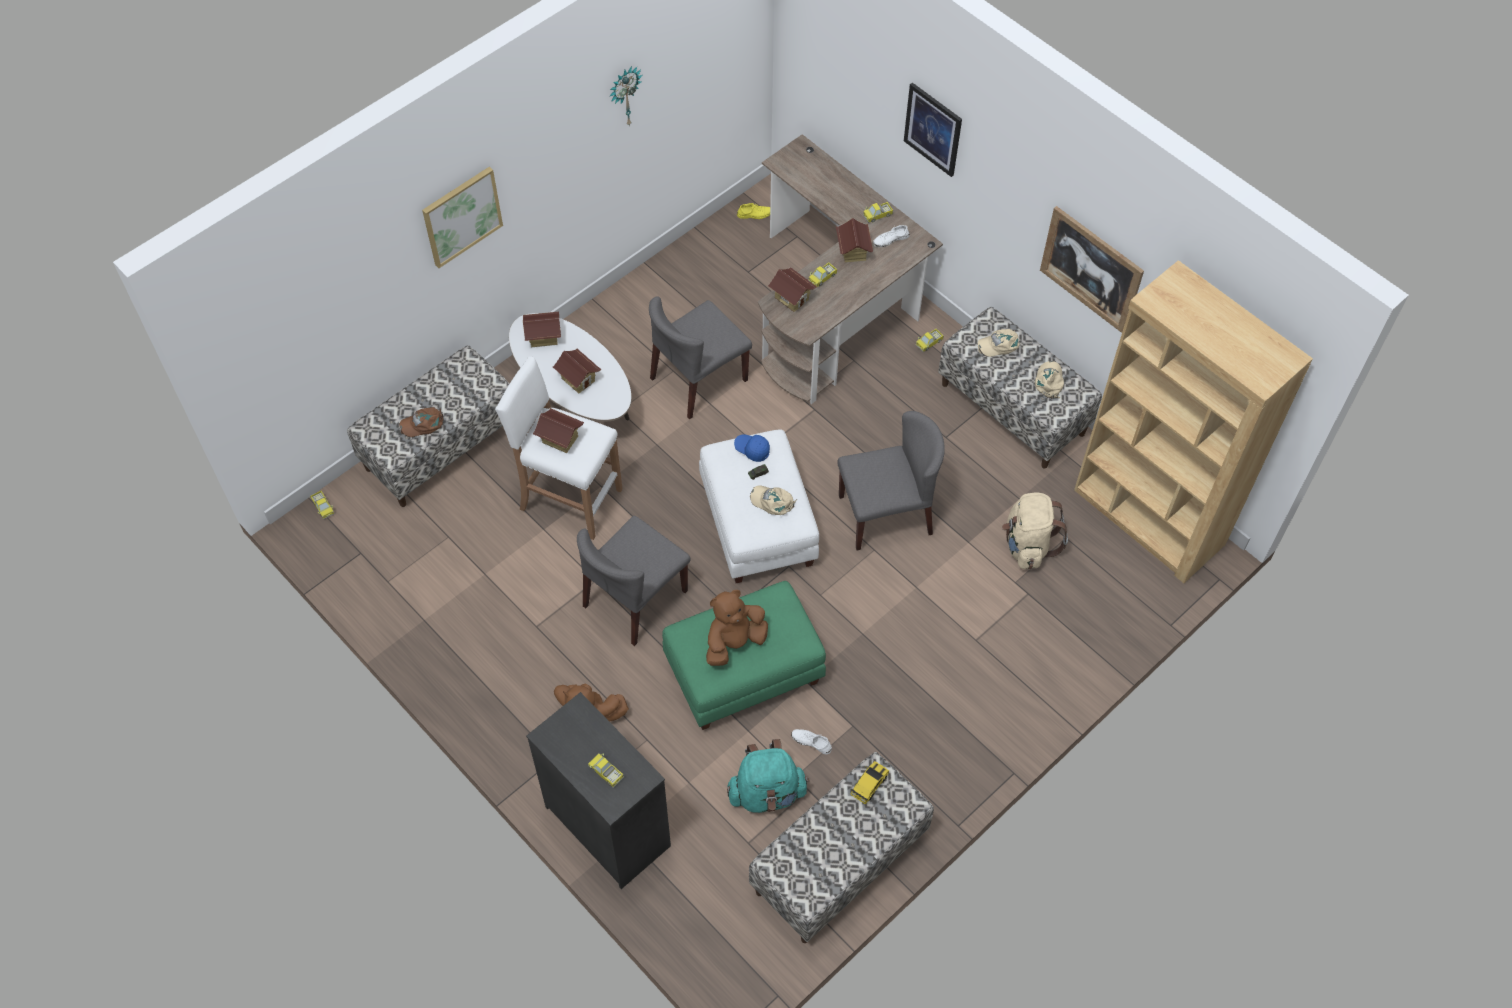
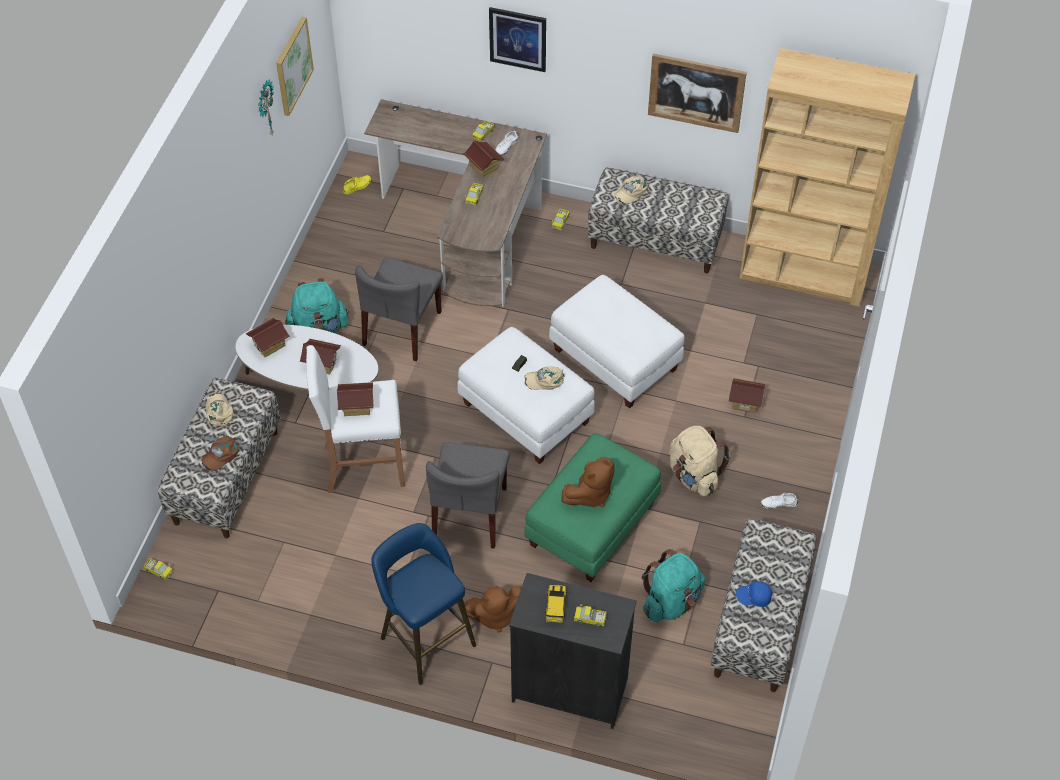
camera: 30 degrees left, 5 degrees down
picture [422,167,503,268] -> picture moved to [276,17,314,116]
brown plush toy [706,590,768,666] -> brown plush toy turned 150 degrees counterclockwise [561,457,615,508]
blue cap [734,435,770,462] -> blue cap moved to [736,581,772,607]
toy house [768,267,817,312] -> toy house moved to [729,378,765,413]
white shoe [791,729,832,755] -> white shoe moved to [761,493,798,509]
grey chair [837,411,945,550] -> white ottoman [549,275,685,408]
toy car [851,761,889,805] -> toy car moved to [546,585,568,623]
beige backpack [1002,492,1068,569] -> beige backpack moved to [669,426,730,496]
beige cap [1035,361,1064,399] -> beige cap moved to [205,393,235,427]
none -> turquoise backpack [285,278,350,333]
none -> blue stool [371,523,476,685]

